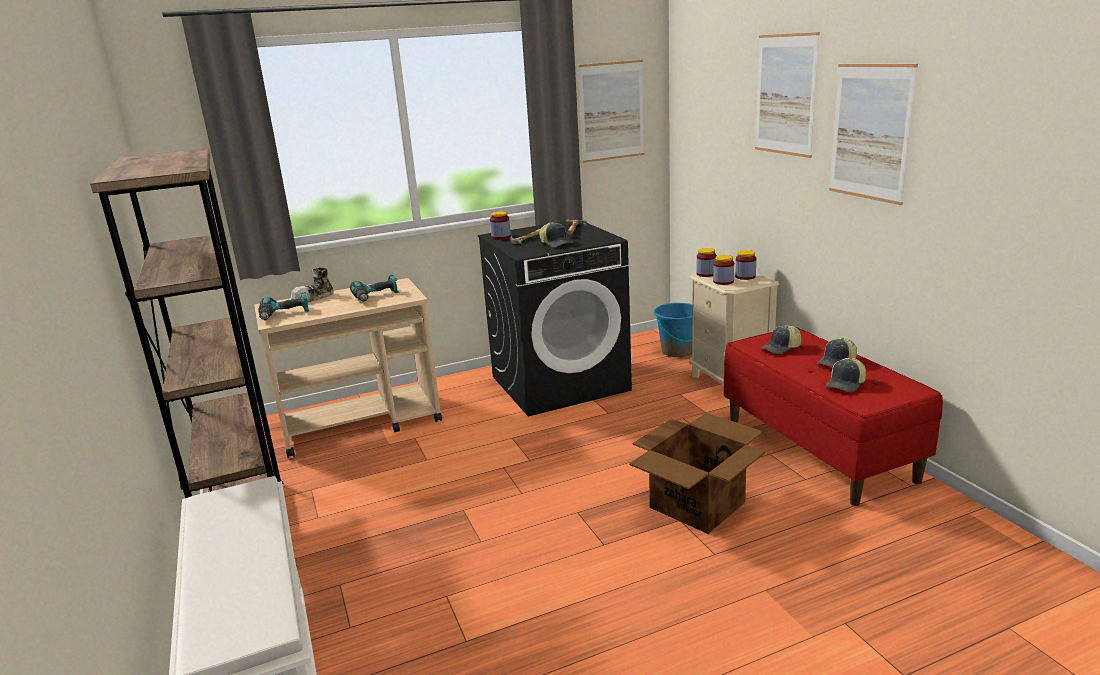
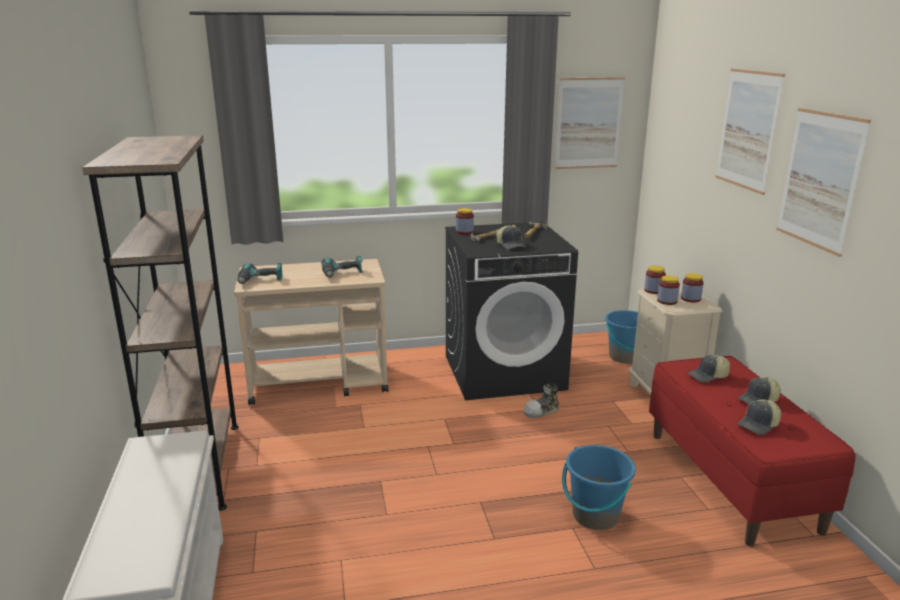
camera: 10 degrees right, 0 degrees up
shoe [291,268,333,302] -> shoe moved to [524,384,559,418]
cardboard box [629,413,766,534] -> blue bucket [562,445,636,530]

